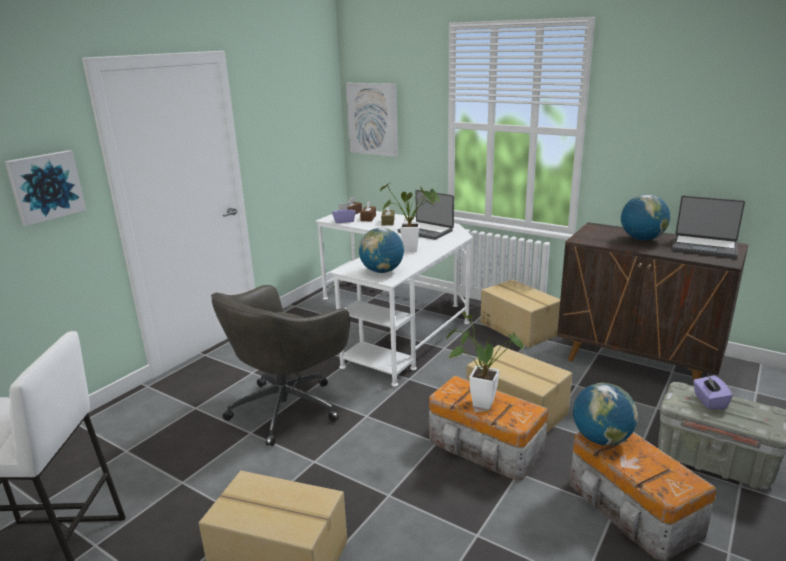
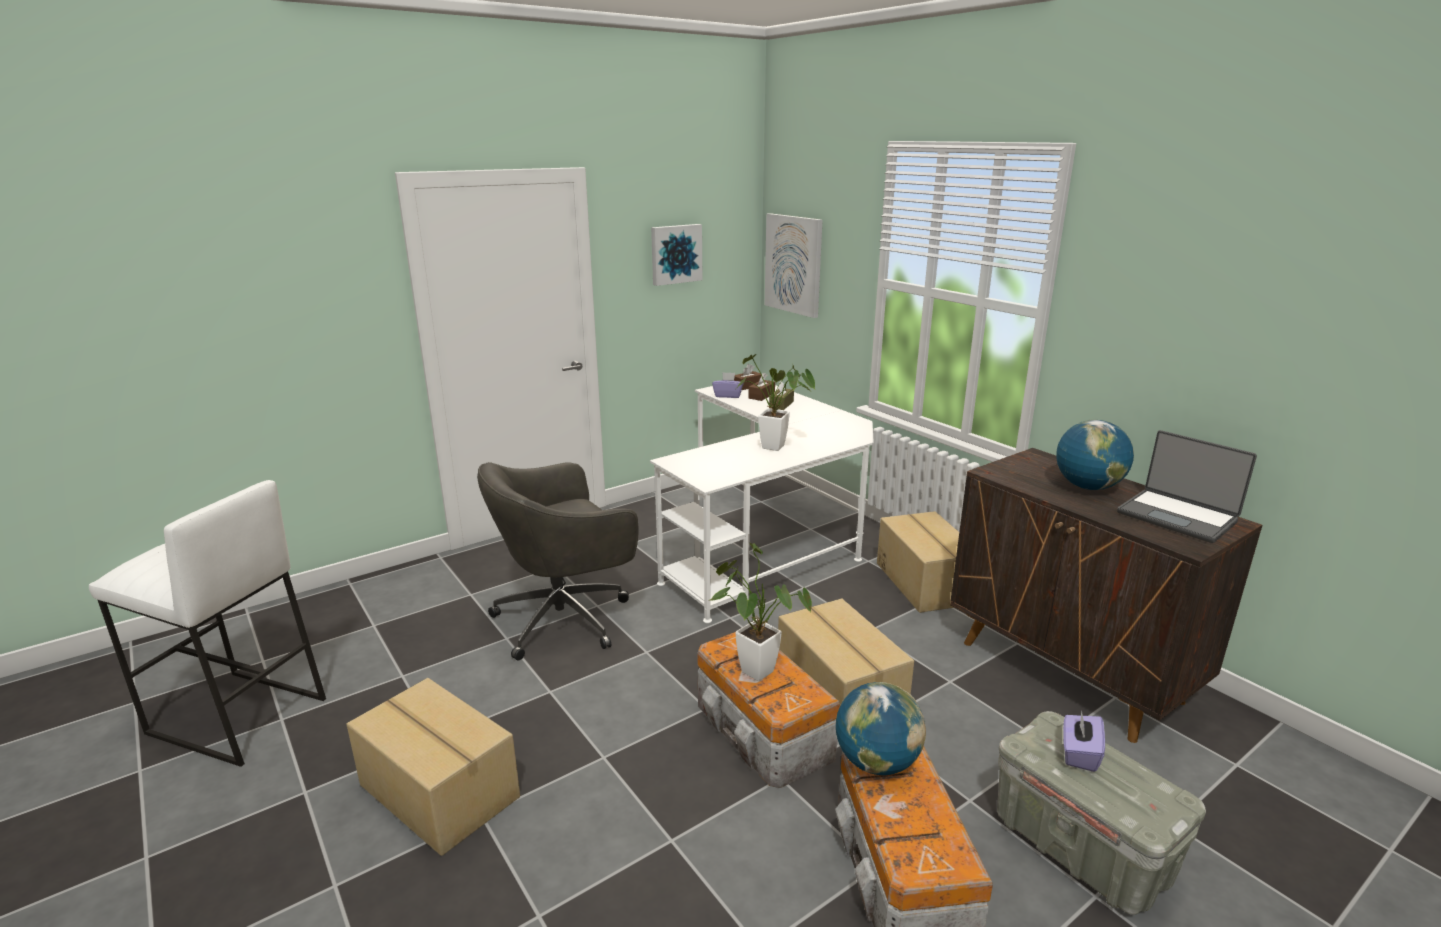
camera: 20 degrees right, 0 degrees up
picture [4,150,86,226] -> picture moved to [651,224,702,286]
globe [359,227,404,273] -> none
laptop [398,190,454,240] -> none

